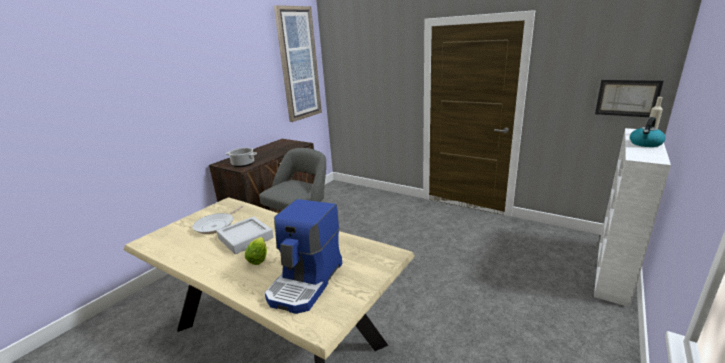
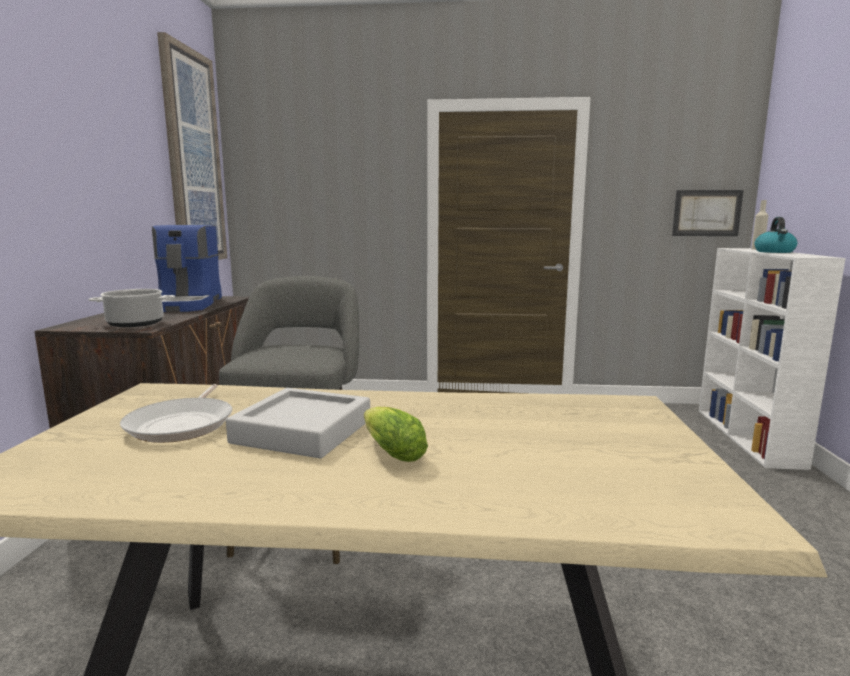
camera: 30 degrees left, 10 degrees down
coffee machine [265,199,342,314] -> coffee machine moved to [152,225,222,312]

